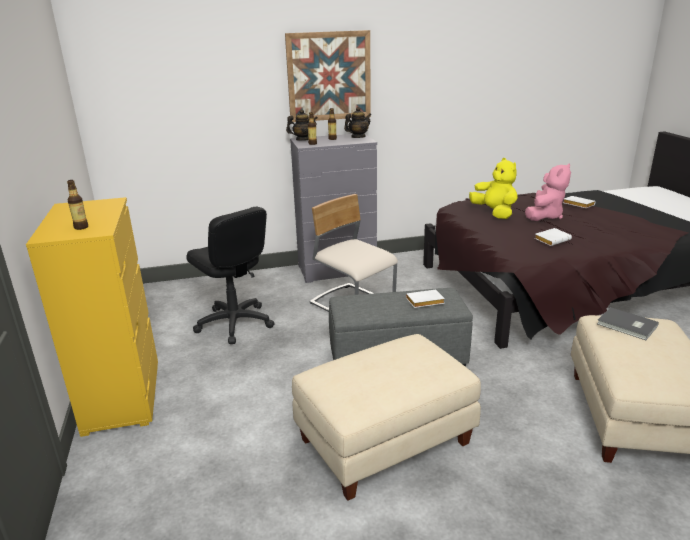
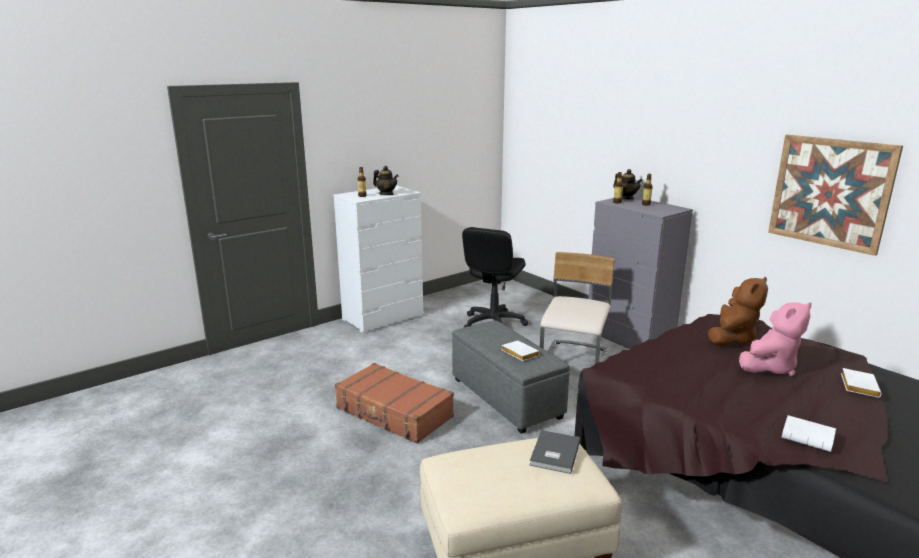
camera: 65 degrees right, 5 degrees down
yellow dresser [26,197,158,437] -> white dresser [334,185,423,333]
picture [285,30,371,122] -> picture moved to [768,135,903,256]
beige ottoman [292,334,481,501] -> brown suitcase [335,363,454,444]
teapot [344,107,372,138] -> teapot moved to [373,166,398,195]
yellow plush toy [469,158,518,219] -> brown plush toy [708,277,768,346]
pink plush toy [525,164,571,221] -> pink plush toy turned 45 degrees counterclockwise [739,302,812,376]
white book [534,228,572,246] -> white book moved to [782,415,836,452]

